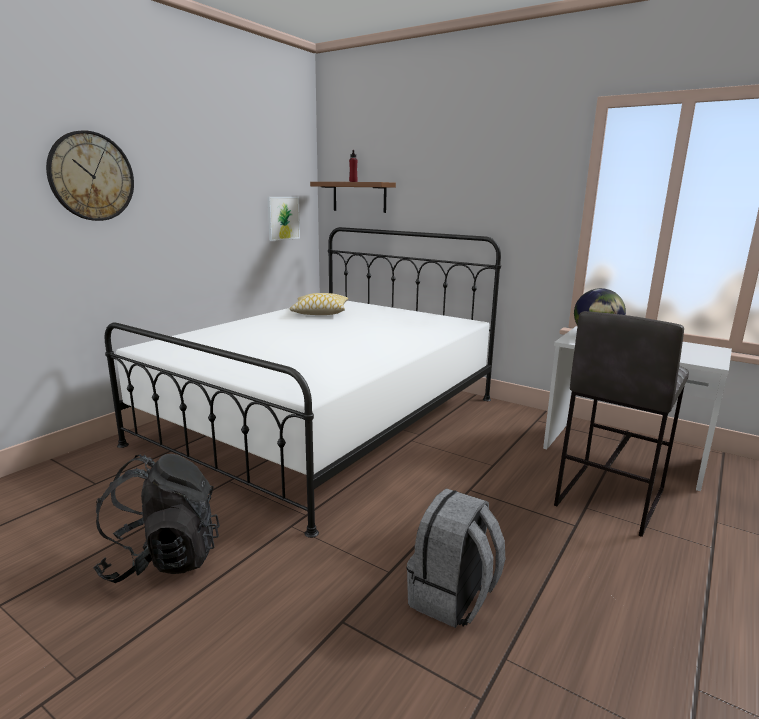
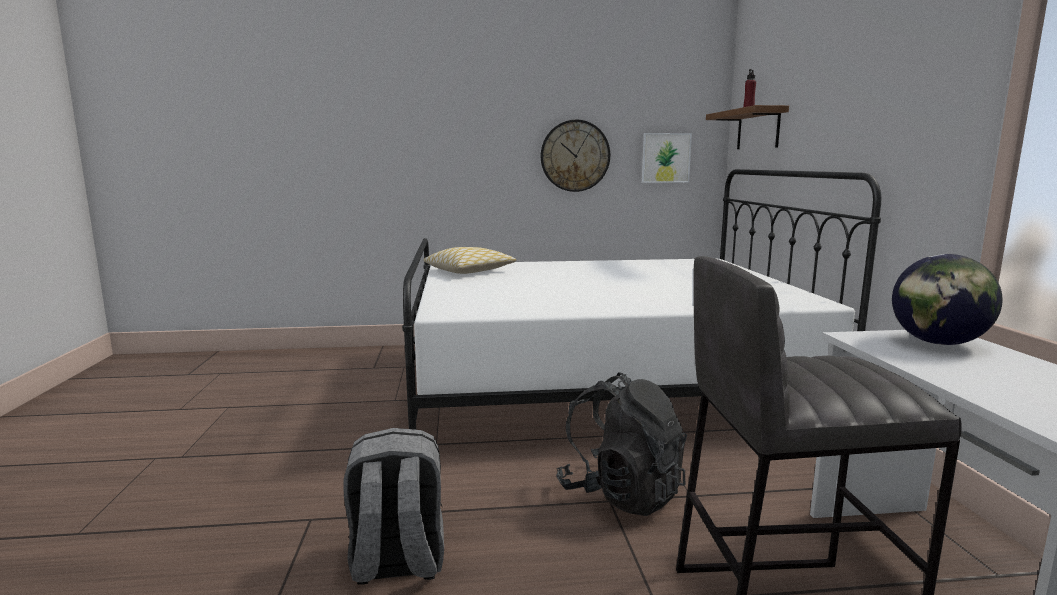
camera: 50 degrees right, 5 degrees down
wall clock [46,130,134,221] -> wall clock moved to [541,120,610,192]
black backpack [93,454,220,583] -> black backpack moved to [556,372,687,516]
pillow [290,293,348,315] -> pillow moved to [423,247,516,274]

